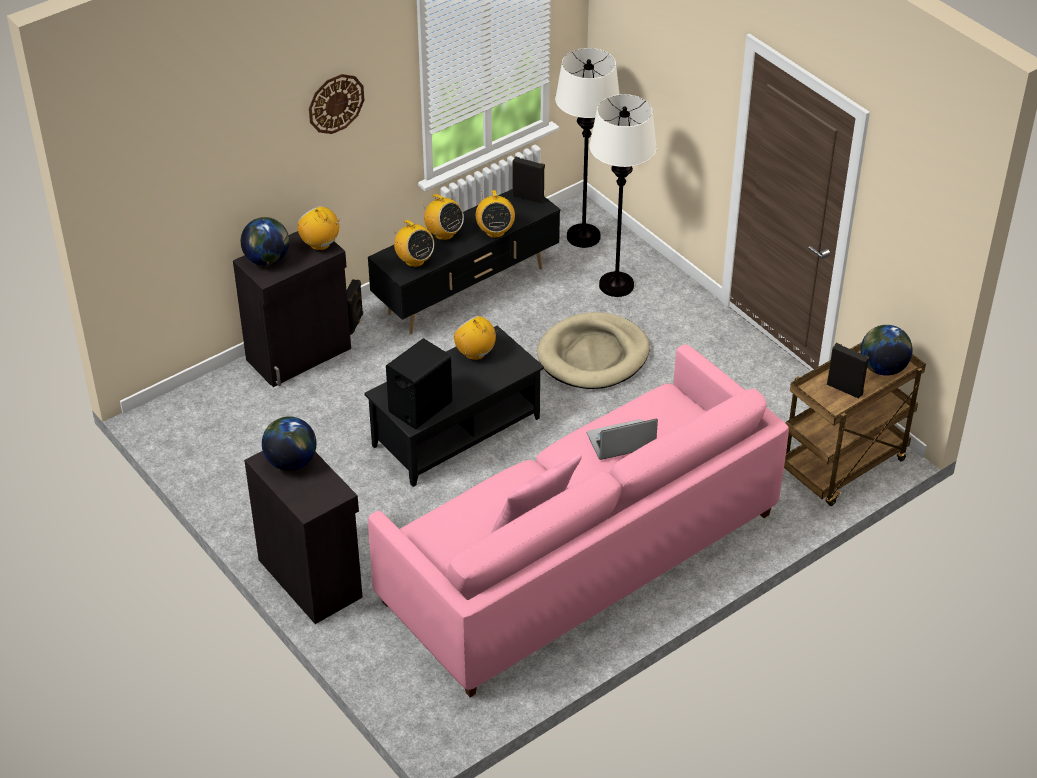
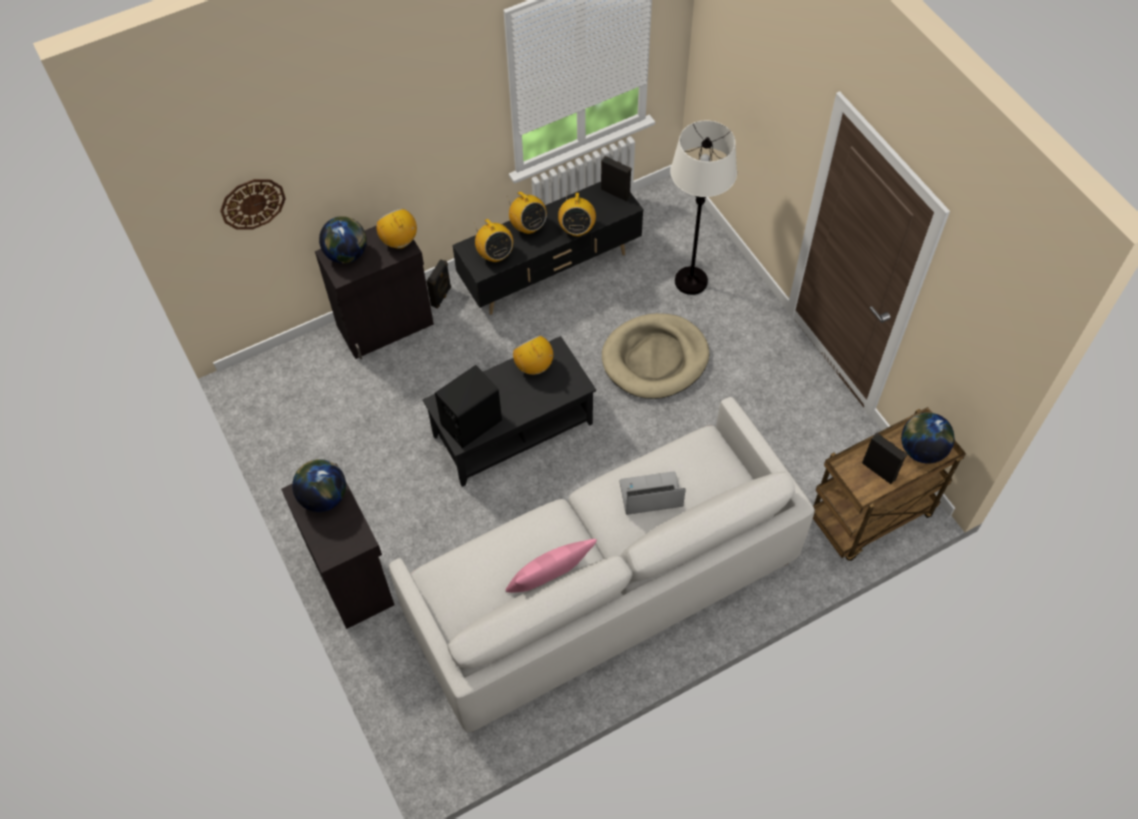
camera: 10 degrees right, 15 degrees up
wall clock [309,74,364,134] -> wall clock moved to [220,179,286,230]
pink sofa [368,344,789,697] -> white sofa [389,397,815,732]
white floor lamp [555,48,619,248] -> none

